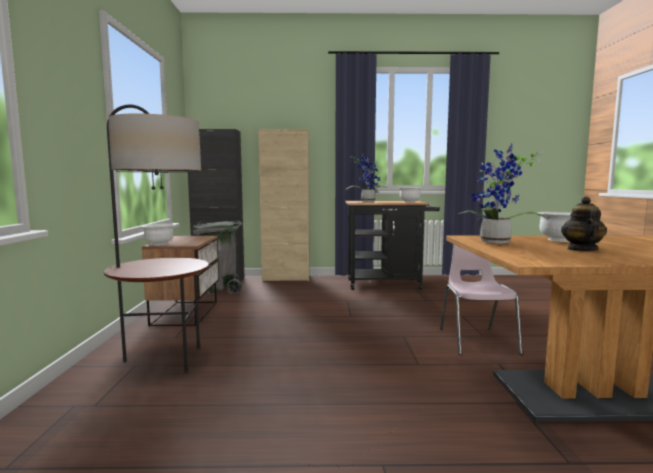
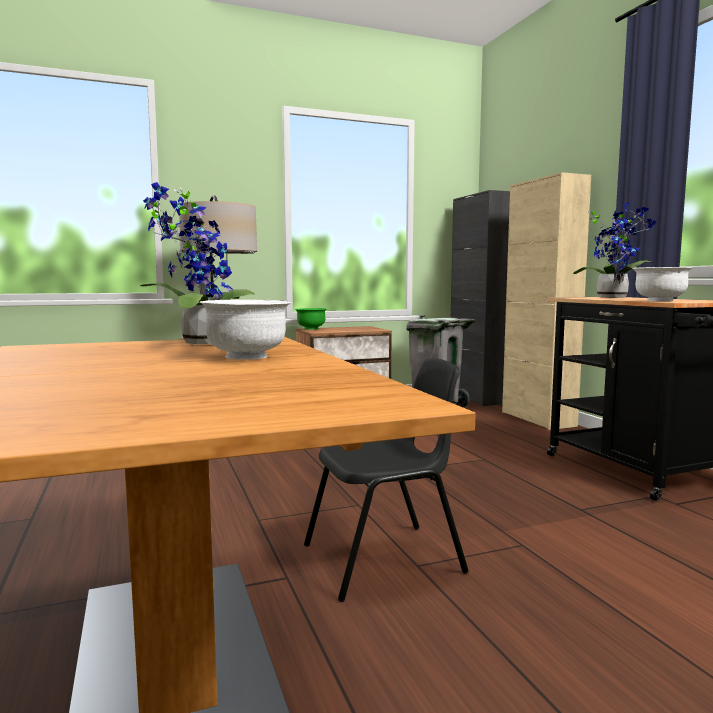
camera: 70 degrees right, 0 degrees up
white bowl [141,223,175,246] -> green bowl [295,308,327,330]
pink chair [440,244,523,355] -> black chair [304,358,469,602]
teapot [561,196,607,251] -> none

